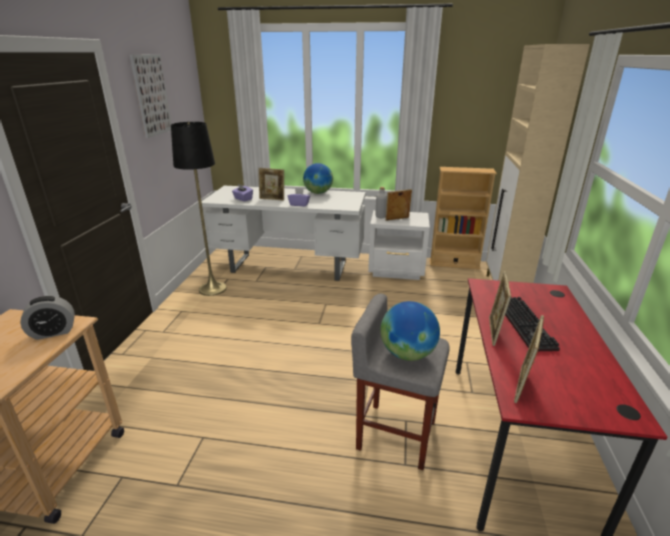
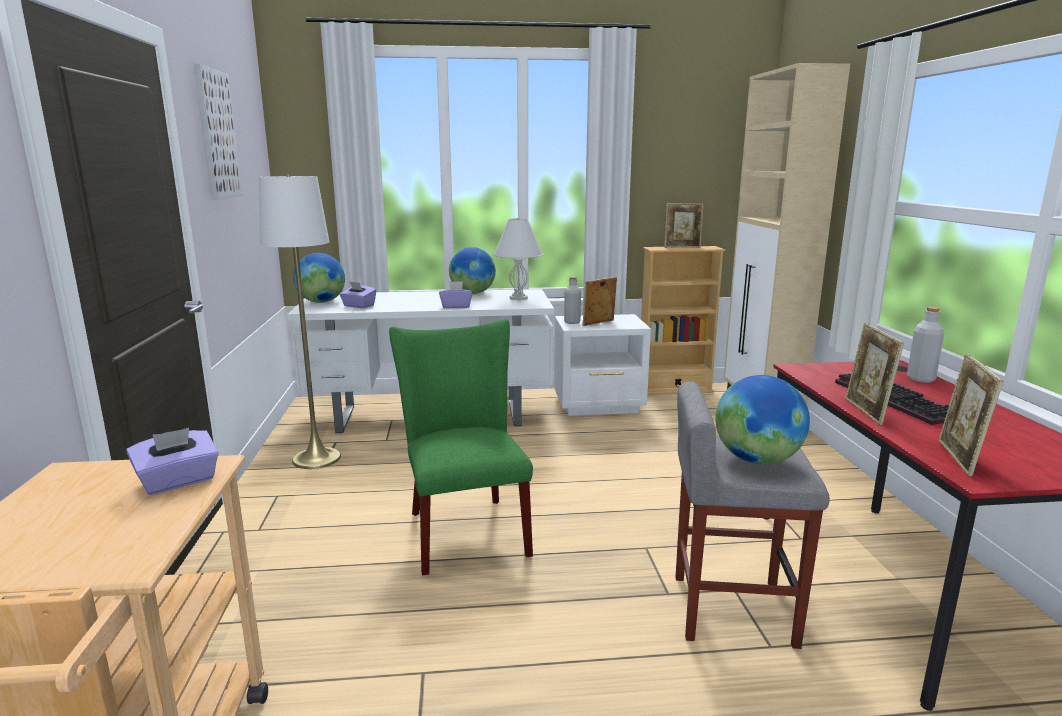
camera: 15 degrees left, 10 degrees down
alarm clock [20,296,75,340] -> purple tissue box [126,428,219,495]
black floor lamp [171,122,227,296] -> white floor lamp [259,174,341,469]
picture frame [258,168,284,201] -> picture frame moved to [664,203,704,248]
none -> globe [293,253,345,303]
none -> green chair [389,319,533,576]
none -> white table lamp [494,217,543,300]
none -> grey bottle [907,307,944,383]

